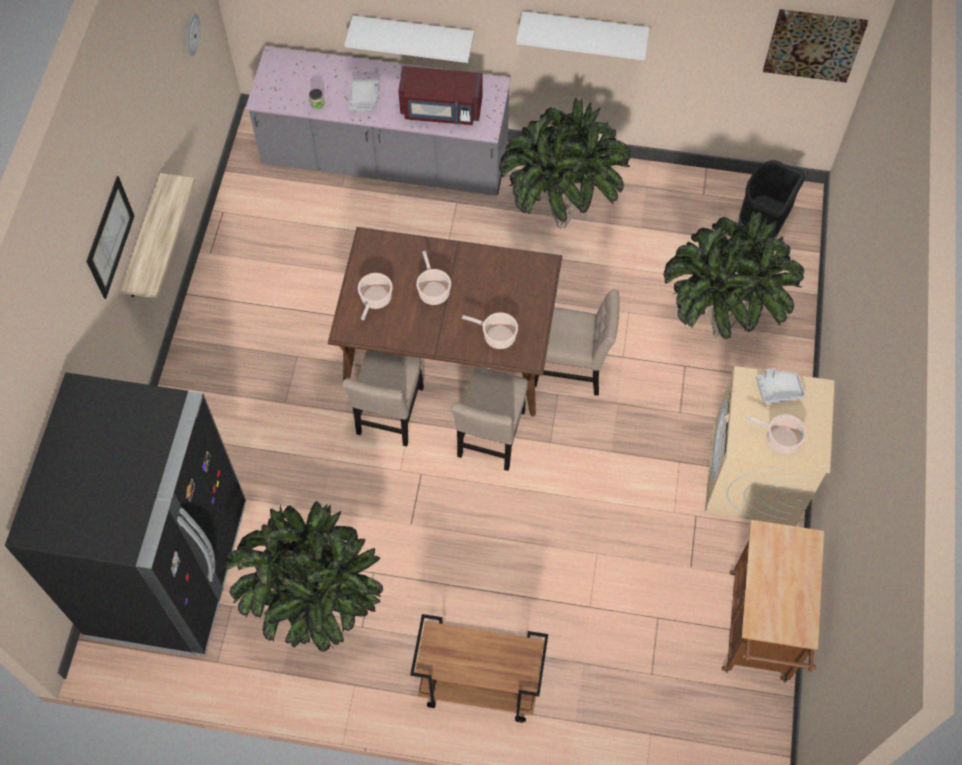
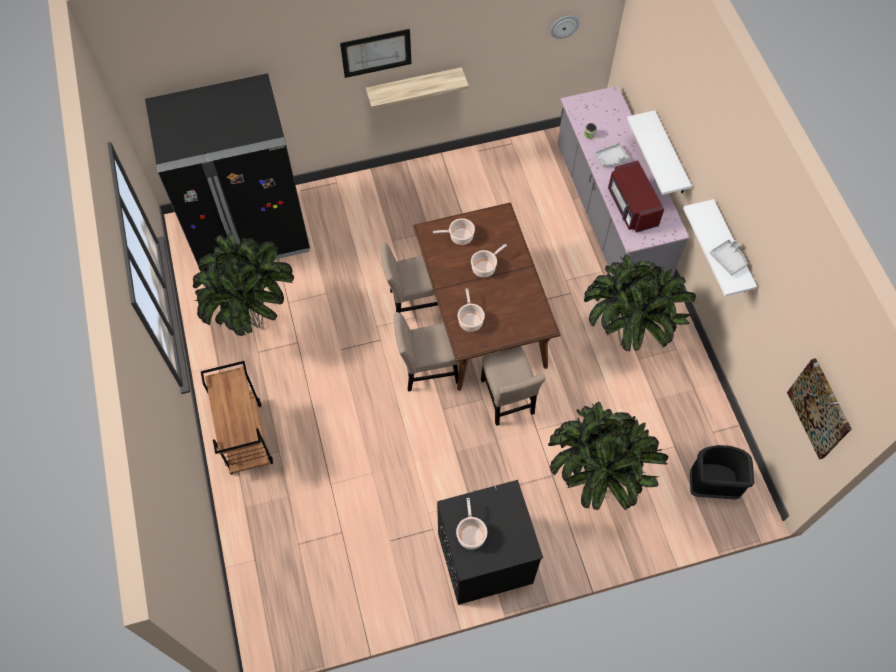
camera: 65 degrees right, 0 degrees up
beige washing machine [705,366,835,526] -> black washing machine [437,480,543,605]
brown cart [722,520,824,683] -> none
grey tray [756,368,805,404] -> grey tray moved to [710,239,747,276]

